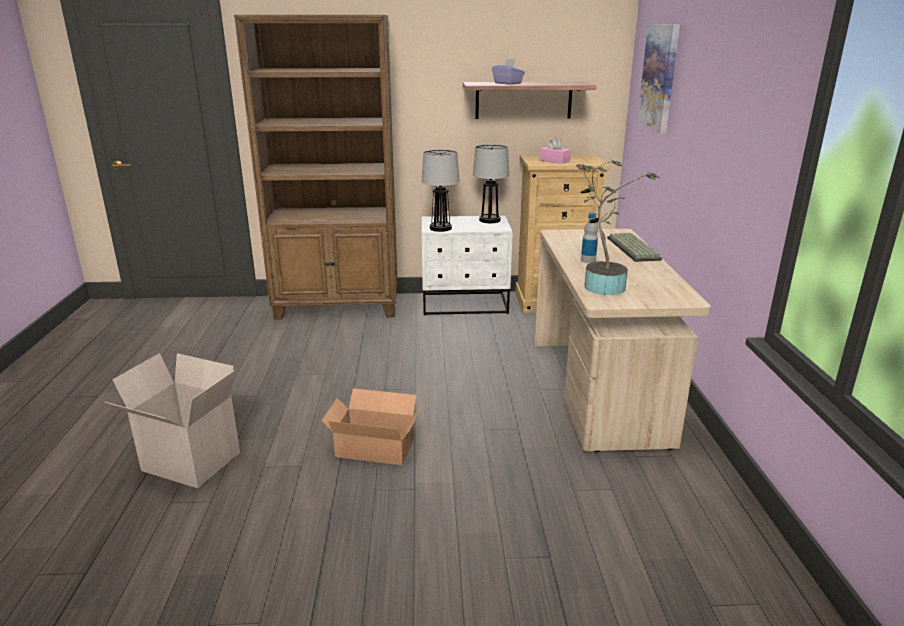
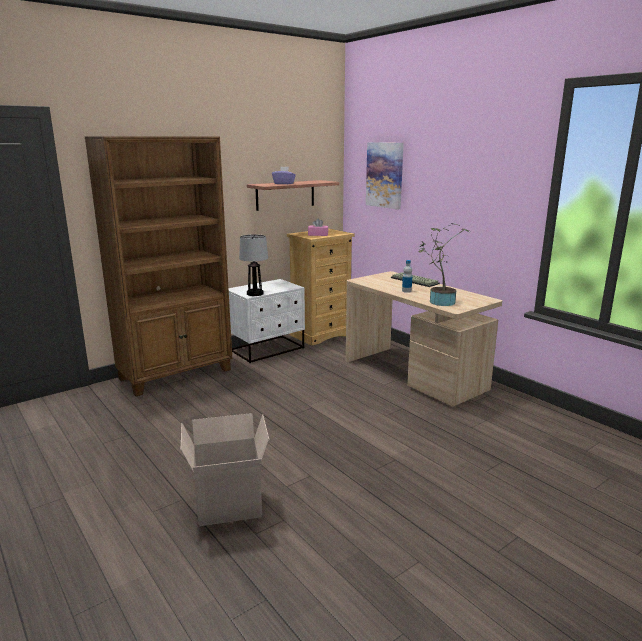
camera: 35 degrees left, 5 degrees down
cardboard box [321,388,421,465] -> none
table lamp [473,145,509,223] -> none

